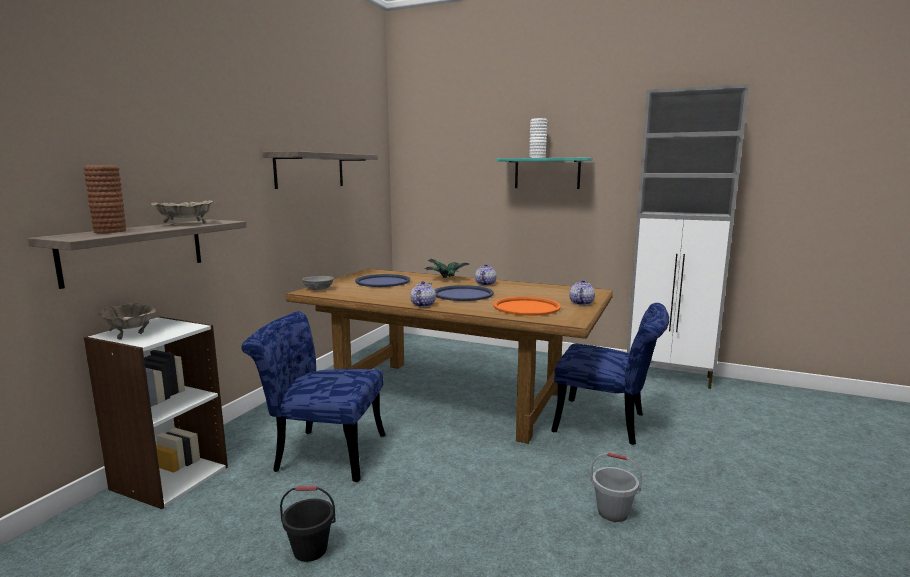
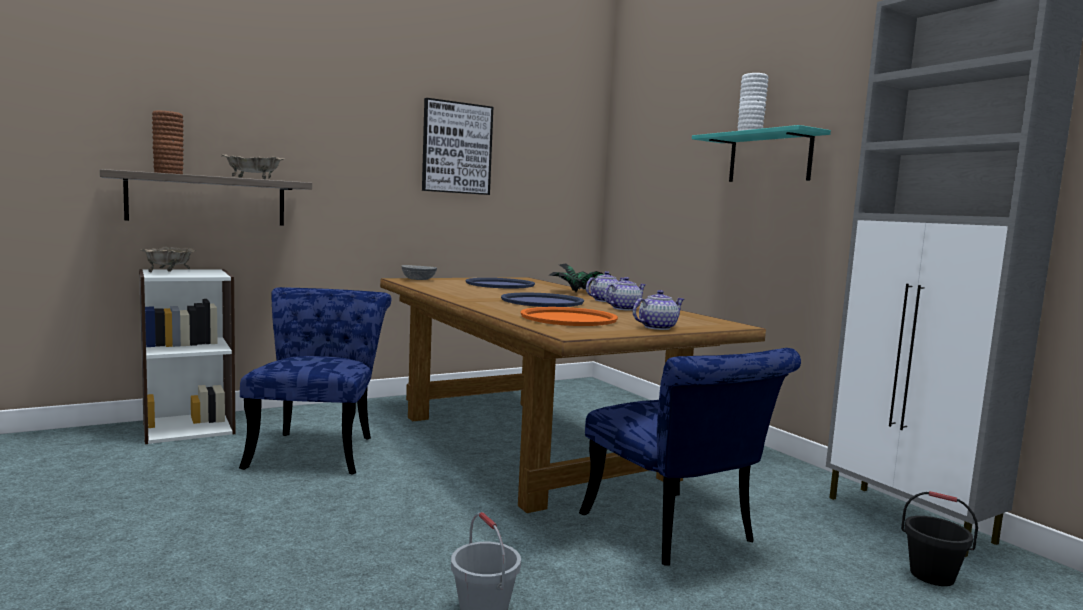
camera: 35 degrees right, 5 degrees down
blue chair [242,311,386,482] -> blue chair turned 45 degrees clockwise [239,287,391,474]
shelf [263,151,378,189] -> picture [422,98,493,195]
black bucket [280,486,336,562] -> black bucket moved to [901,491,978,586]
teapot [410,281,436,307] -> teapot moved to [604,277,646,310]

